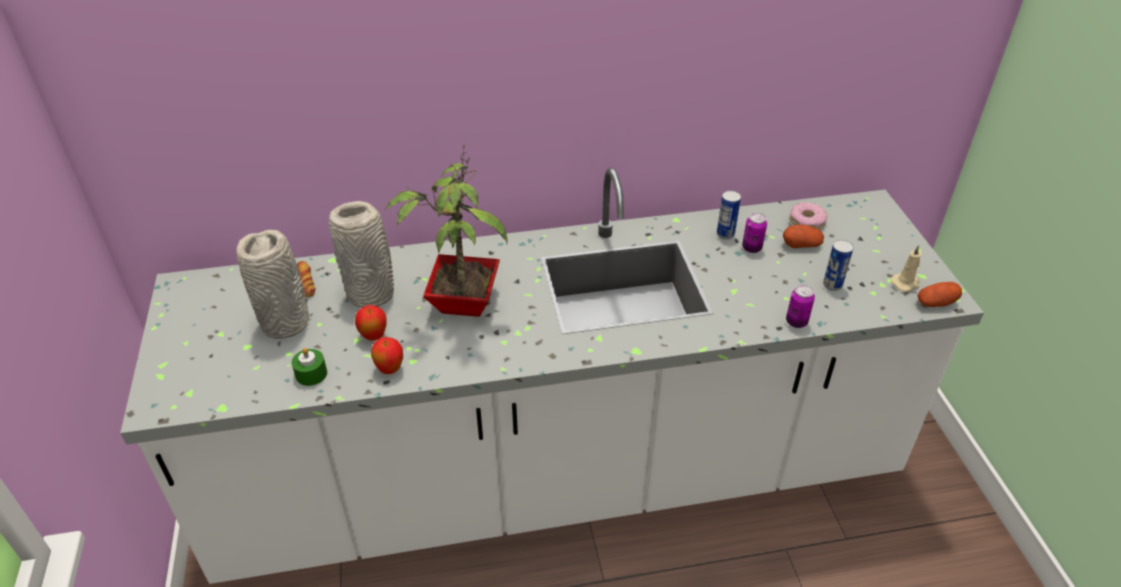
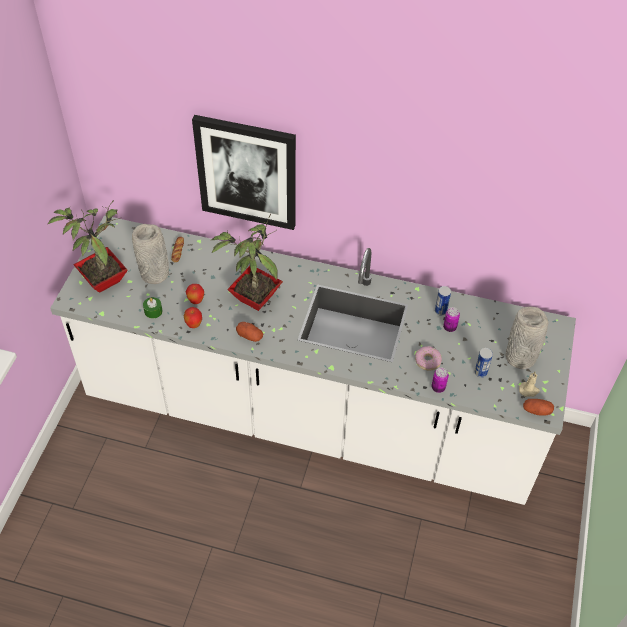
camera: 25 degrees right, 10 degrees up
grey vase [329,201,394,307] -> grey vase moved to [506,306,549,369]
potato [783,225,824,248] -> potato moved to [236,322,263,342]
donut [789,202,828,229] -> donut moved to [415,346,442,371]
none -> potted plant [47,200,128,293]
none -> picture [192,115,296,230]

